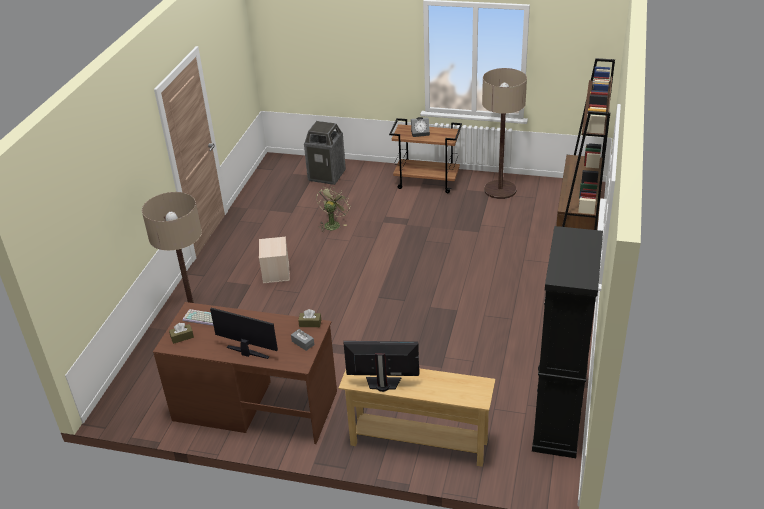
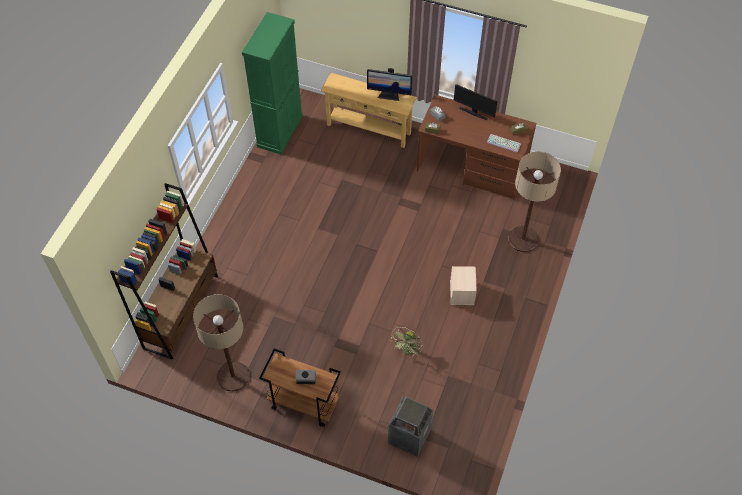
camera: 175 degrees left, 20 degrees up
black cabinet [532,226,603,458] -> green cabinet [242,12,303,154]

